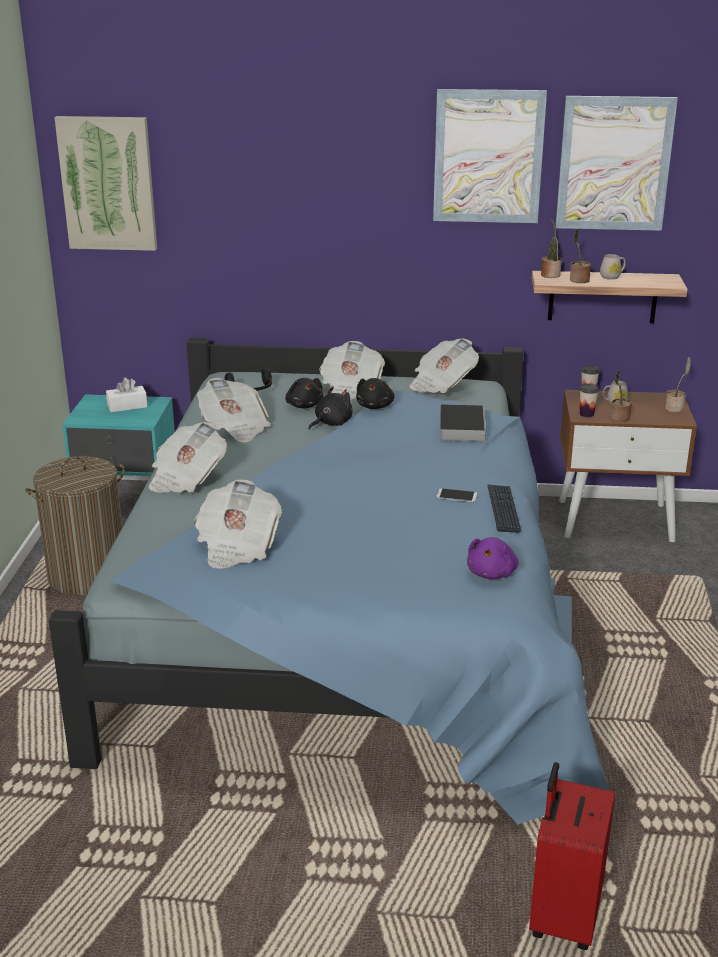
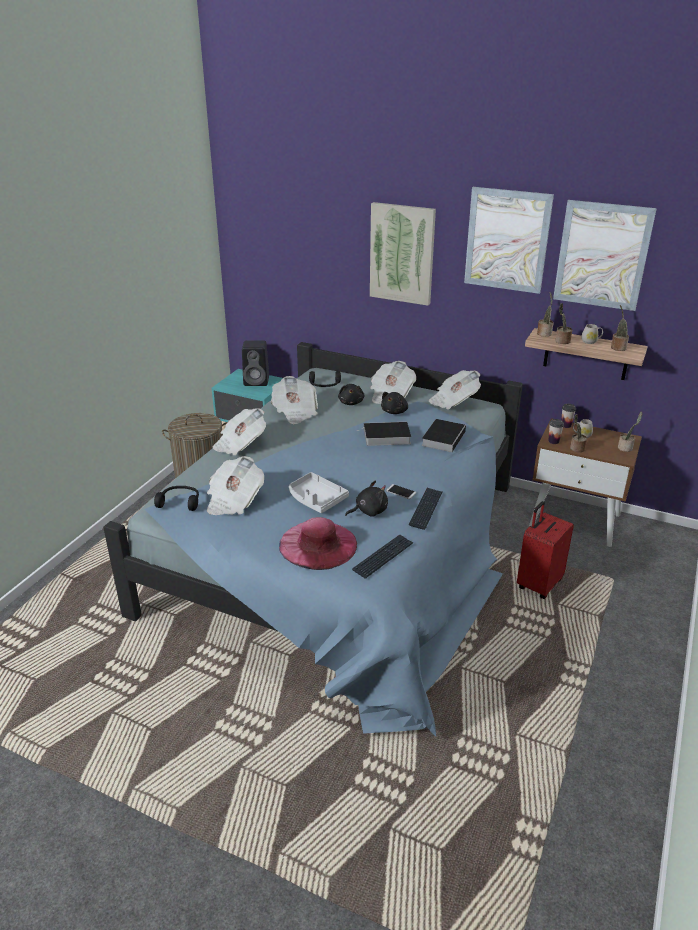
camera: 20 degrees right, 5 degrees up
picture [54,116,157,251] -> picture moved to [370,202,436,306]
white tissue box [106,377,147,412] -> black speaker [242,340,269,386]
black plush toy [309,386,353,430] -> black plush toy moved to [345,480,388,517]
purple plush toy [467,537,519,579] -> keyboard [352,534,413,578]
red suitcase [529,762,615,950] -> red suitcase moved to [517,501,574,599]
none -> black headphones [154,486,199,511]
none -> pink hat [279,517,357,570]
none -> grey tray [289,472,349,513]
none -> book [357,422,411,446]
none -> potted plant [611,305,629,351]

